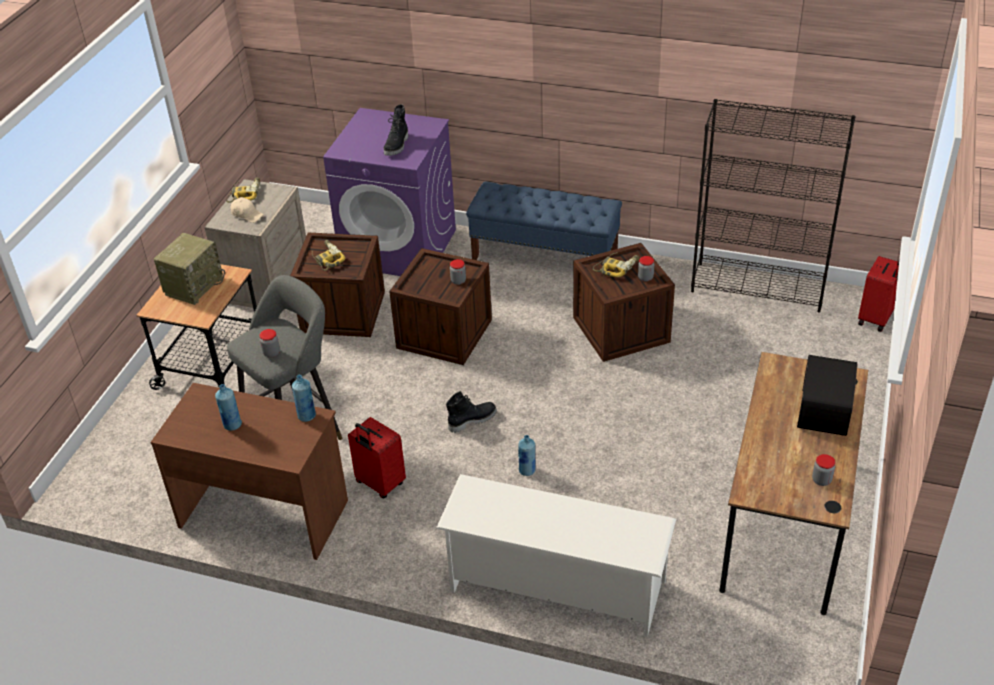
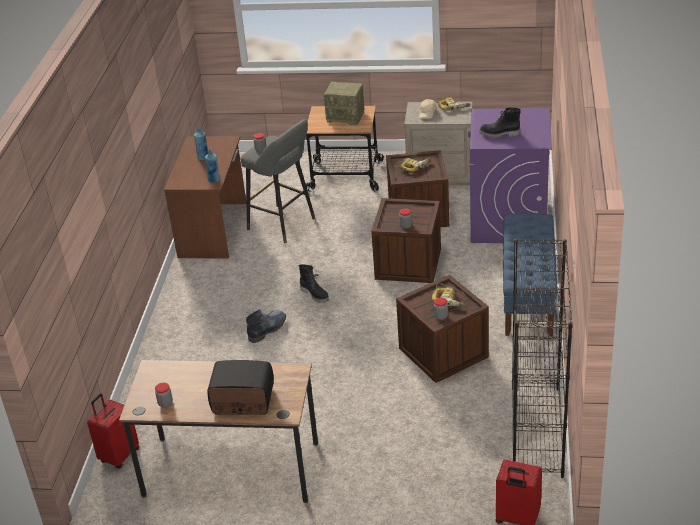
camera: 80 degrees right, 5 degrees down
red suitcase [348,417,406,498] -> red suitcase moved to [87,393,139,469]
white shoe rack [436,474,676,637] -> none
blue bottle [518,435,535,476] -> boot [246,309,286,343]

